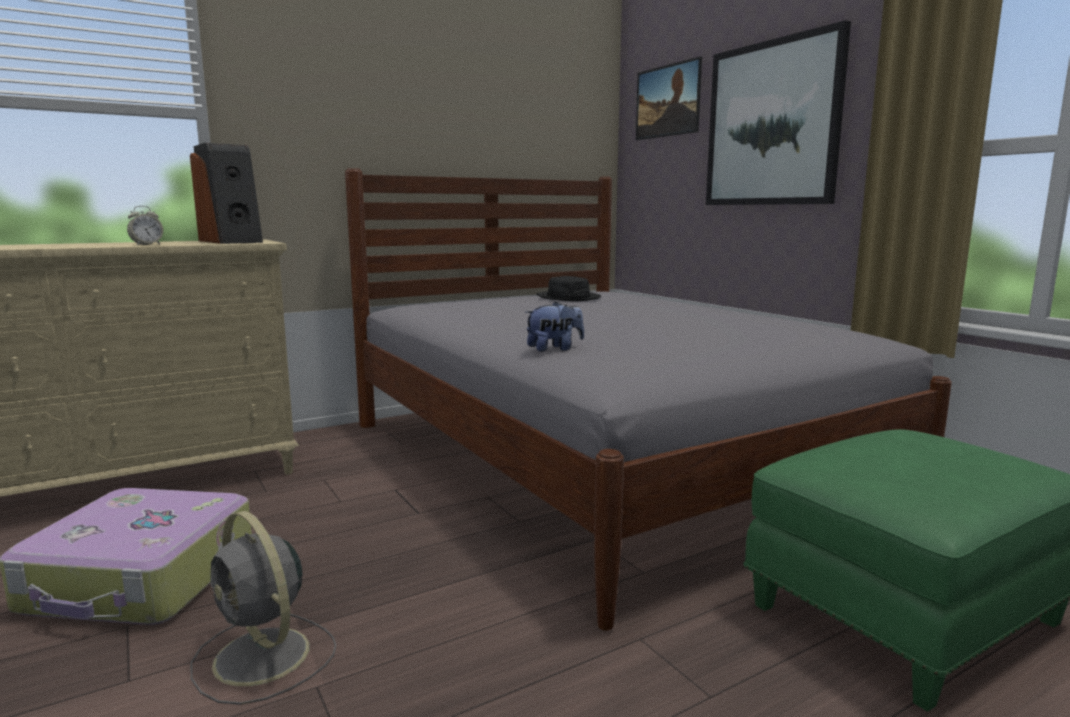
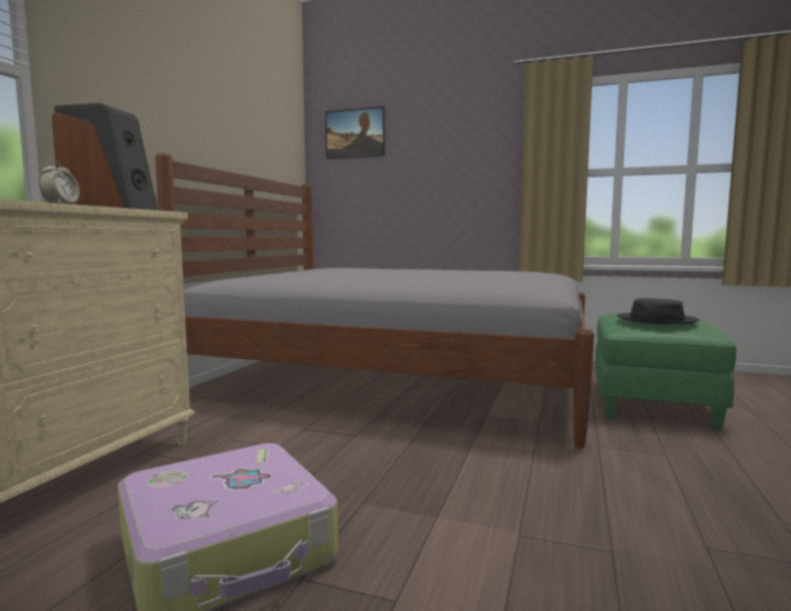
camera: 40 degrees left, 5 degrees down
grey fan [191,511,336,705] -> none
plush toy [525,301,584,352] -> none
black hat [537,276,601,301] -> black hat moved to [617,298,699,324]
picture [706,20,851,205] -> none

